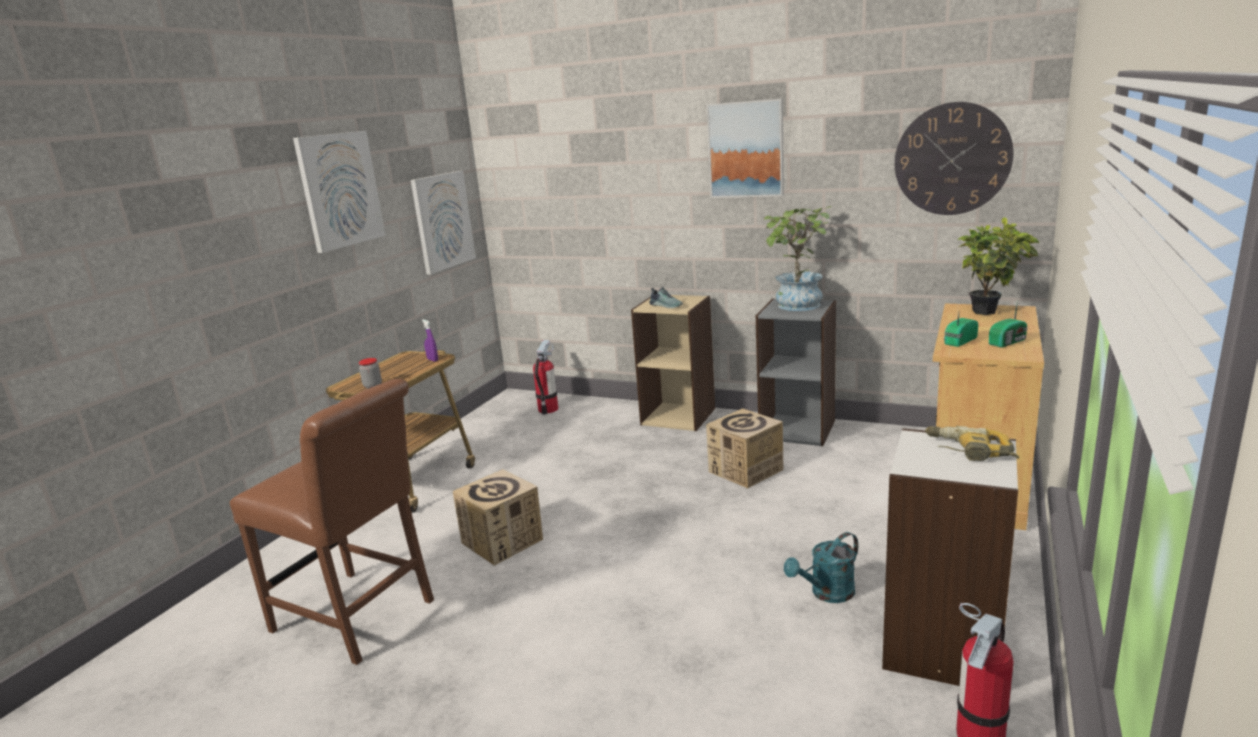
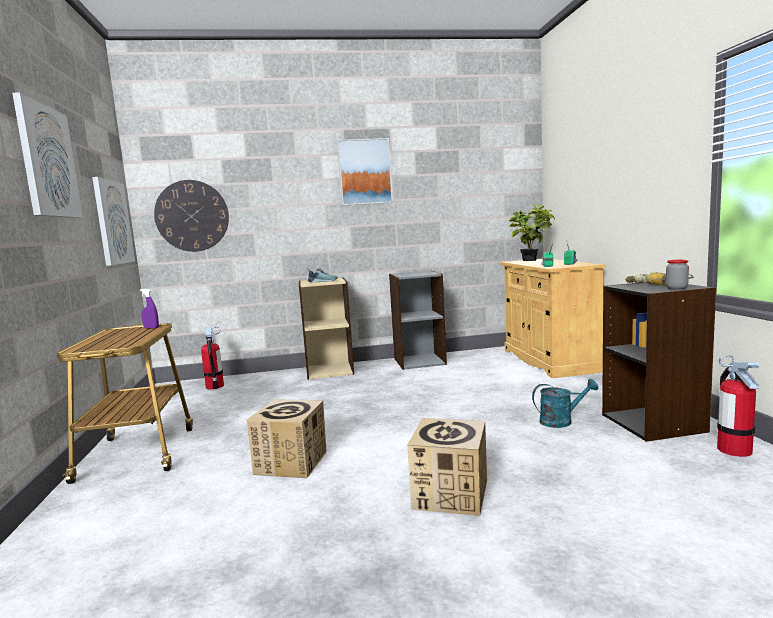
camera: 35 degrees left, 10 degrees down
brown chair [230,379,434,665] -> none
jar [359,358,382,389] -> jar moved to [666,260,689,289]
cardboard box [706,408,783,488] -> cardboard box moved to [407,418,487,516]
potted plant [764,206,832,311] -> none
turquoise watering can [784,532,858,603] -> turquoise watering can turned 120 degrees counterclockwise [532,379,599,428]
white bookcase [882,428,1018,686] -> black bookcase [602,282,716,442]
wall clock [895,102,1014,215] -> wall clock moved to [154,180,229,252]

